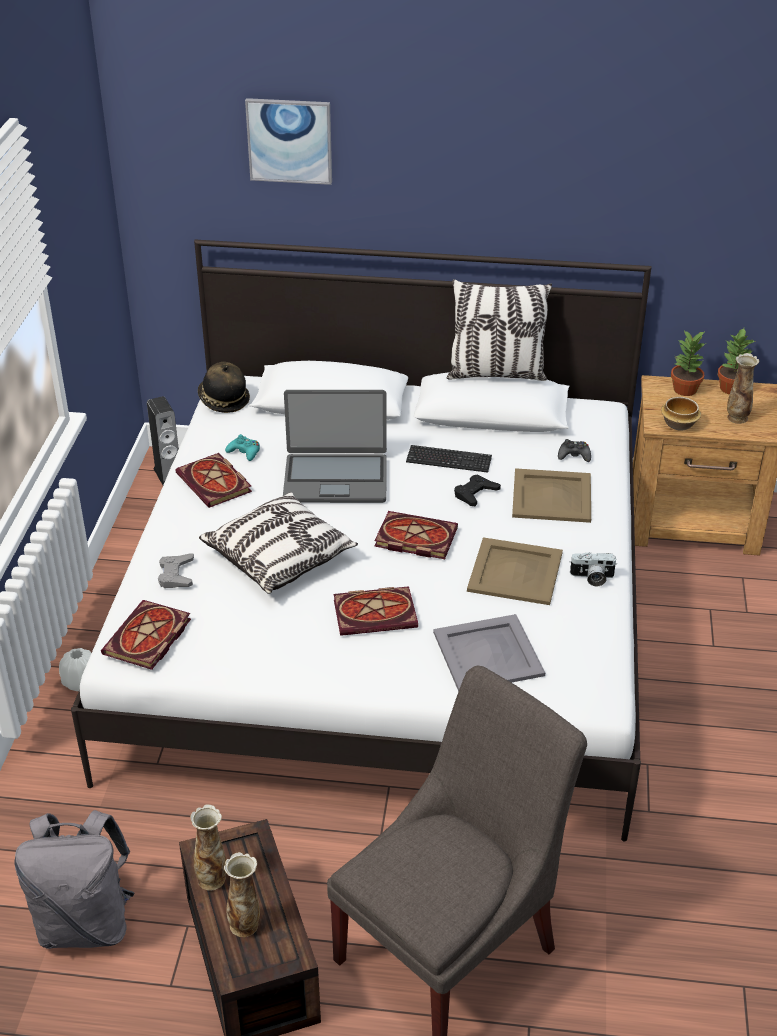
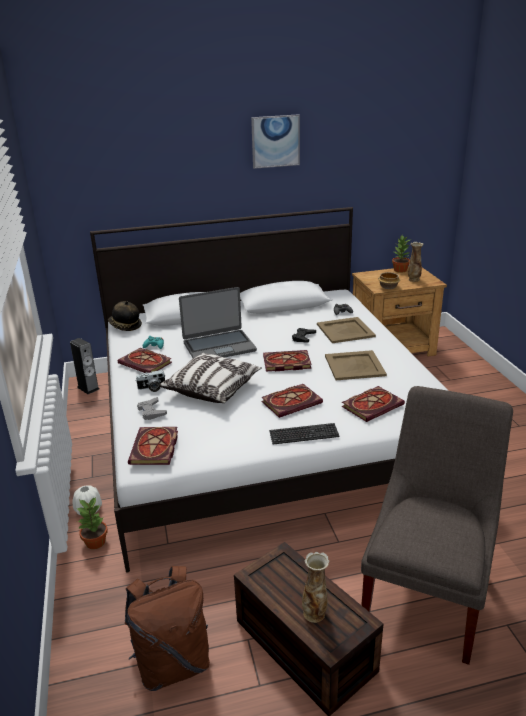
camera: 20 degrees left, 10 degrees down
grey backpack [14,810,135,949] -> brown backpack [125,566,210,691]
vase [190,805,226,891] -> none
picture [245,98,332,185] -> picture moved to [251,114,300,169]
keyboard [406,445,492,473] -> keyboard moved to [269,423,339,445]
grey tray [433,614,545,692] -> book [342,386,405,422]
pillow [447,279,552,381] -> none
camera [569,552,617,587] -> camera moved to [136,370,166,392]
potted plant [671,330,705,396] -> potted plant moved to [76,498,107,549]

